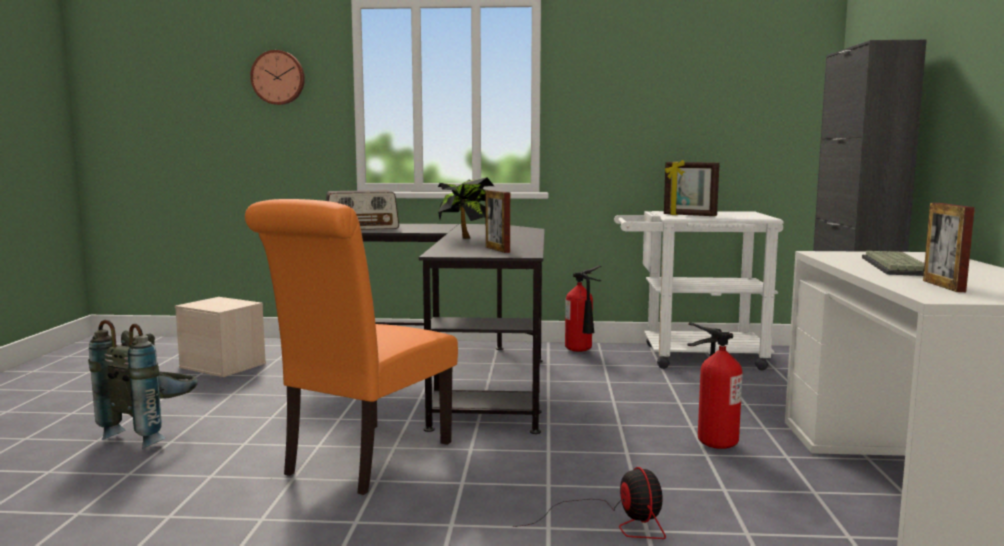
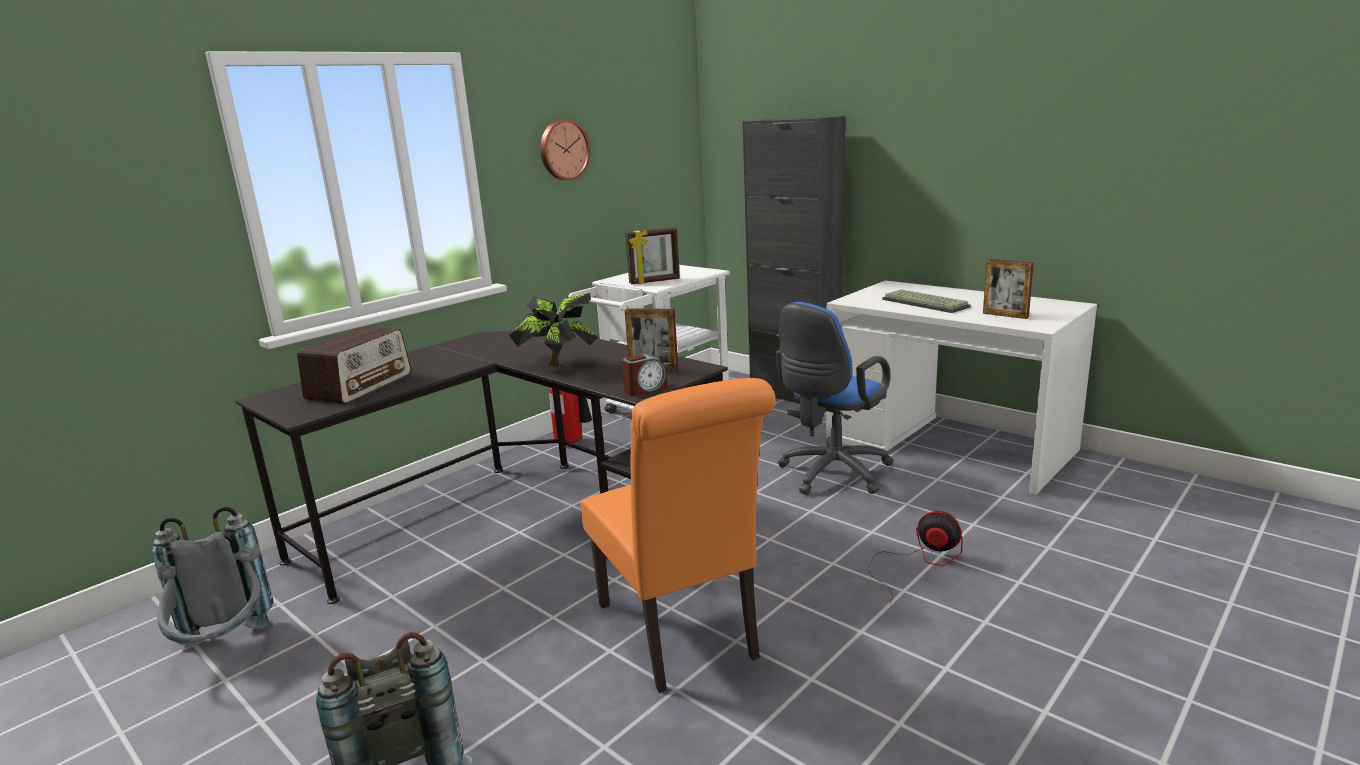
camera: 50 degrees left, 10 degrees up
beige storage box [175,297,266,377] -> grey backpack [152,507,273,646]
wall clock [250,50,305,105] -> wall clock moved to [540,119,590,180]
fire extinguisher [687,323,743,449] -> blue office chair [776,302,894,495]
none -> alarm clock [622,354,667,396]

